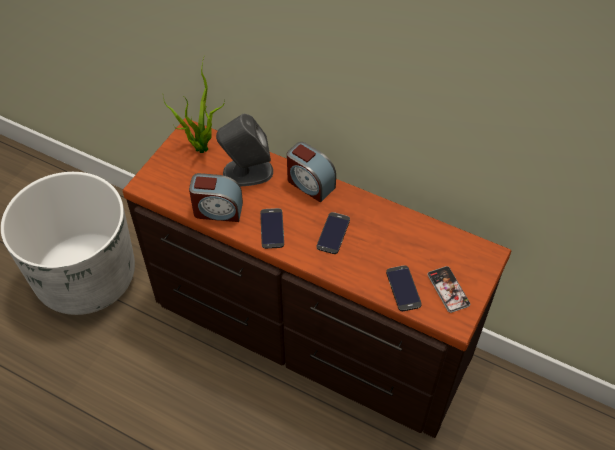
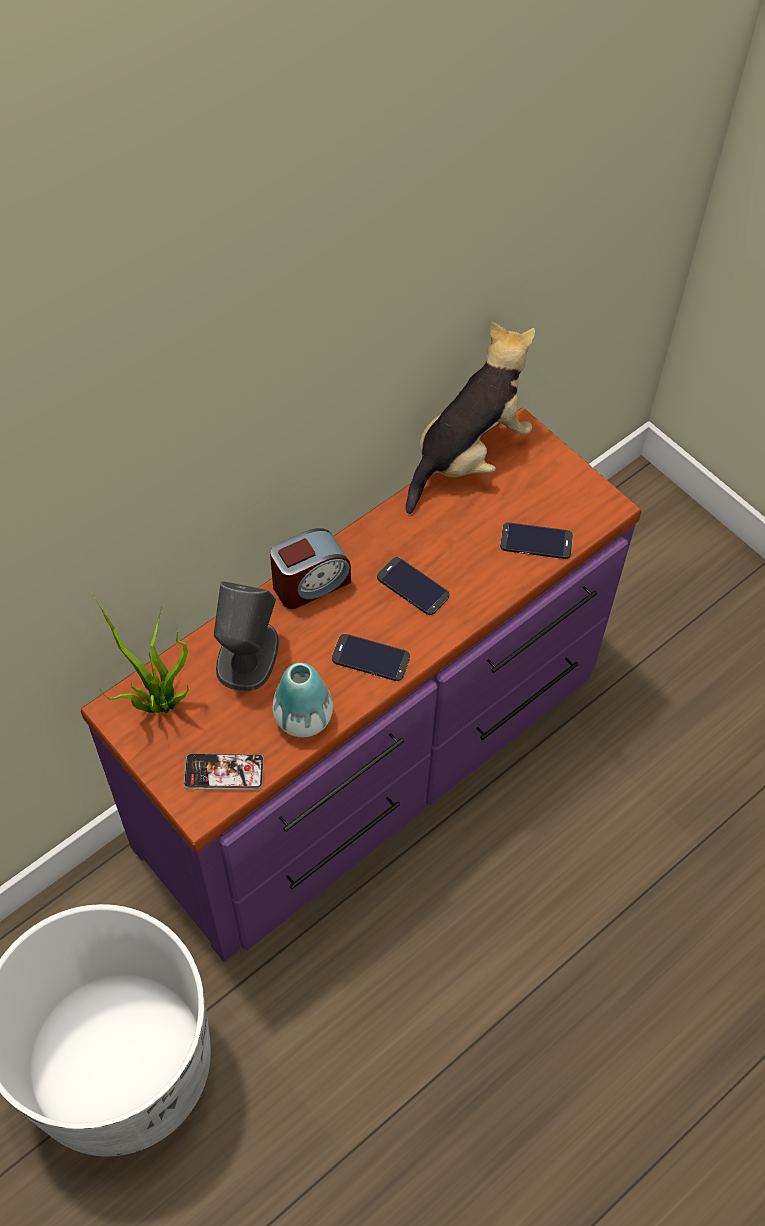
camera: 70 degrees left, 5 degrees up
brown dresser [122,118,511,438] -> purple dresser [81,407,641,961]
alarm clock [189,173,243,222] -> vase [273,663,333,737]
phone [427,266,470,313] -> phone moved to [184,754,264,790]
none -> plush toy [406,321,535,514]

